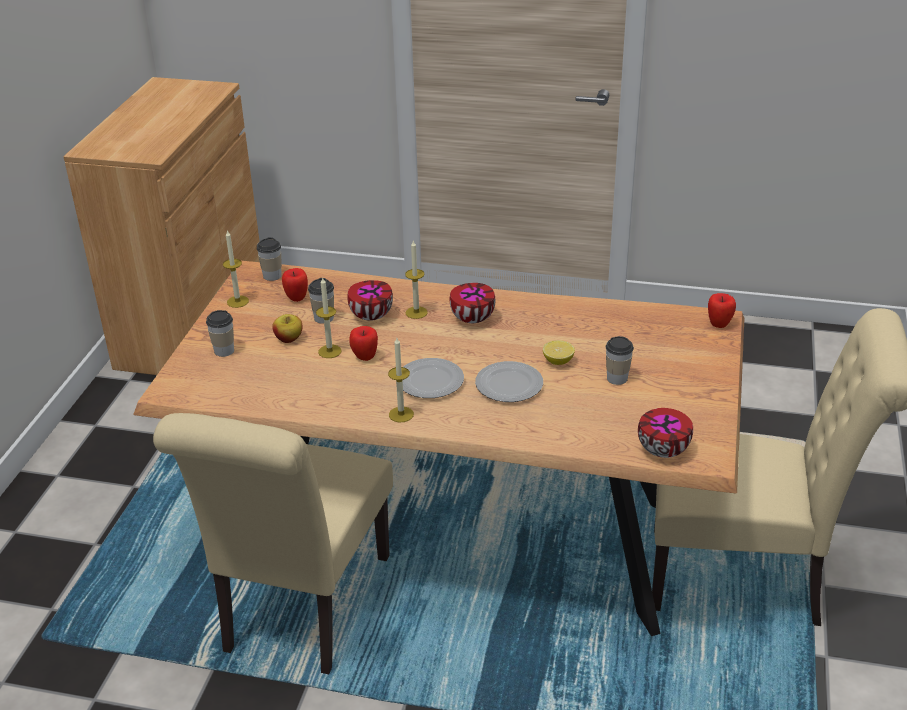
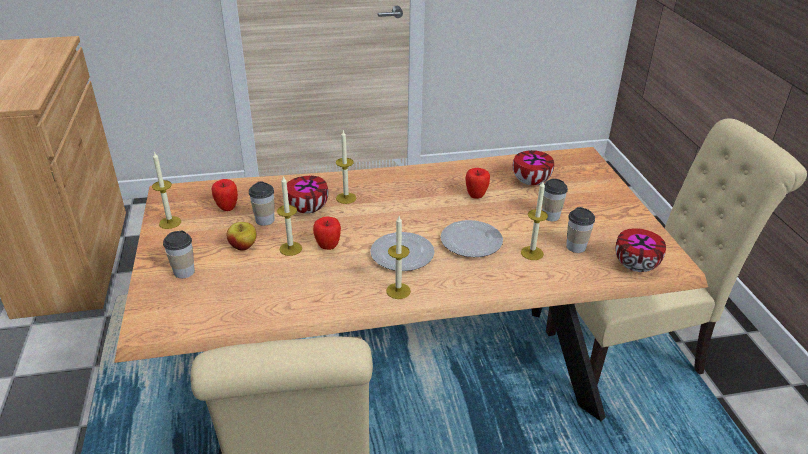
camera: 25 degrees left, 0 degrees up
cup [257,237,282,281] -> cup moved to [566,207,595,253]
bowl [450,283,495,323] -> bowl moved to [513,150,554,186]
lemon [543,340,575,365] -> none
apple [708,293,736,328] -> apple moved to [465,168,490,199]
none -> candle [521,181,548,260]

